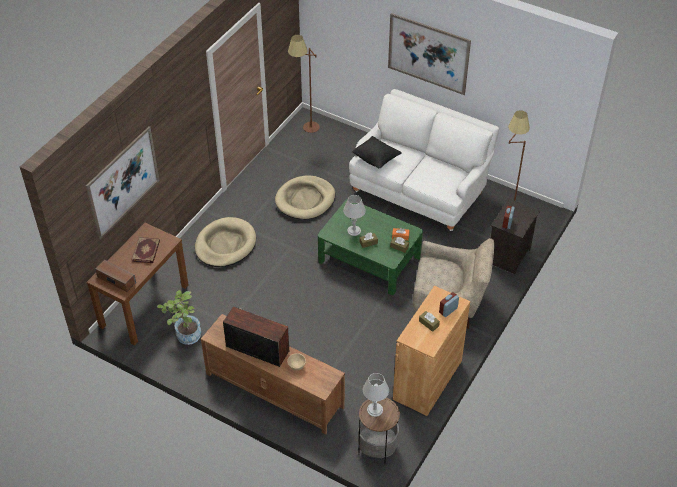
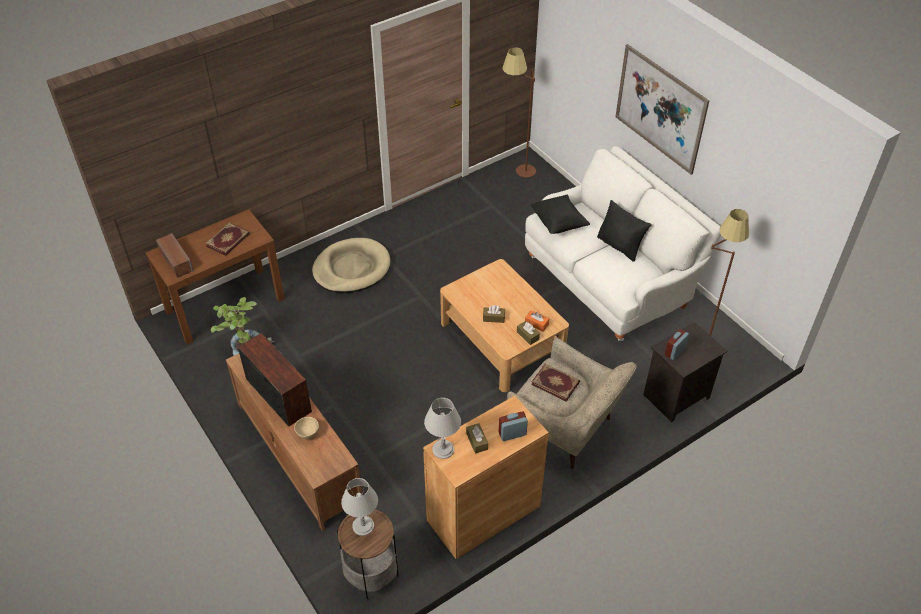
camera: 25 degrees right, 0 degrees up
picture [86,126,160,240] -> none
beige dog bed [275,175,335,219] -> none
green coffee table [318,199,423,295] -> beige coffee table [440,259,569,392]
grey table lamp [343,195,366,236] -> grey table lamp moved to [424,398,461,459]
none -> book [531,364,580,402]
none -> black pillow [597,200,651,262]

